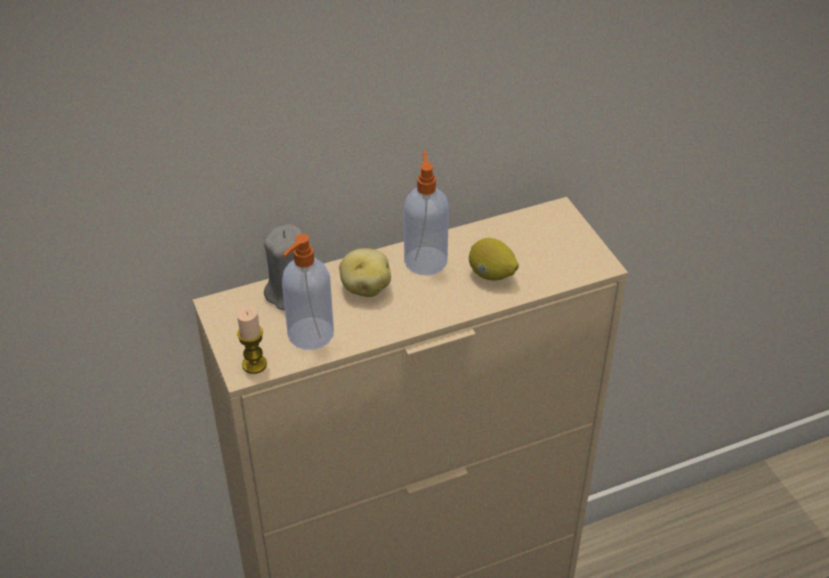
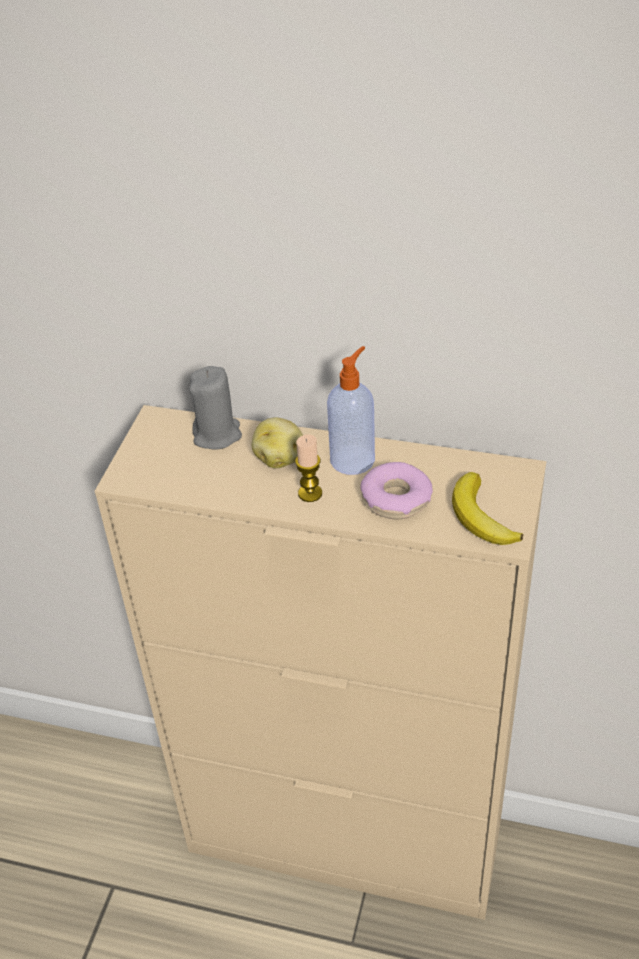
camera: 40 degrees right, 0 degrees up
candle [237,306,267,374] -> candle moved to [295,434,322,502]
soap dispenser [282,234,334,350] -> none
lemon [469,238,519,281] -> donut [360,462,433,519]
none -> banana [452,472,523,545]

